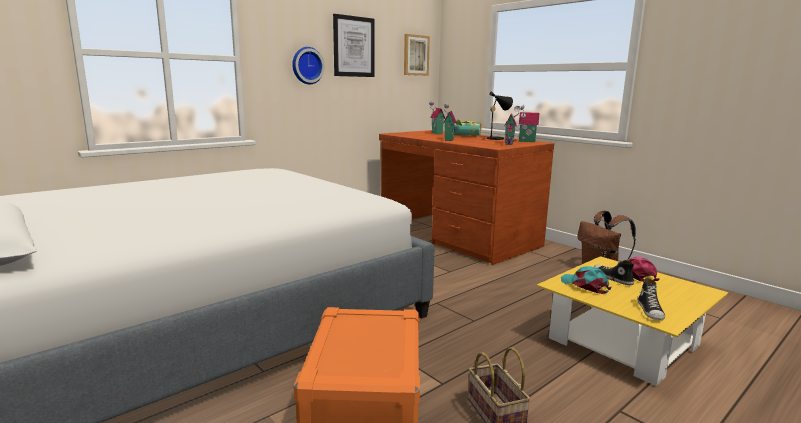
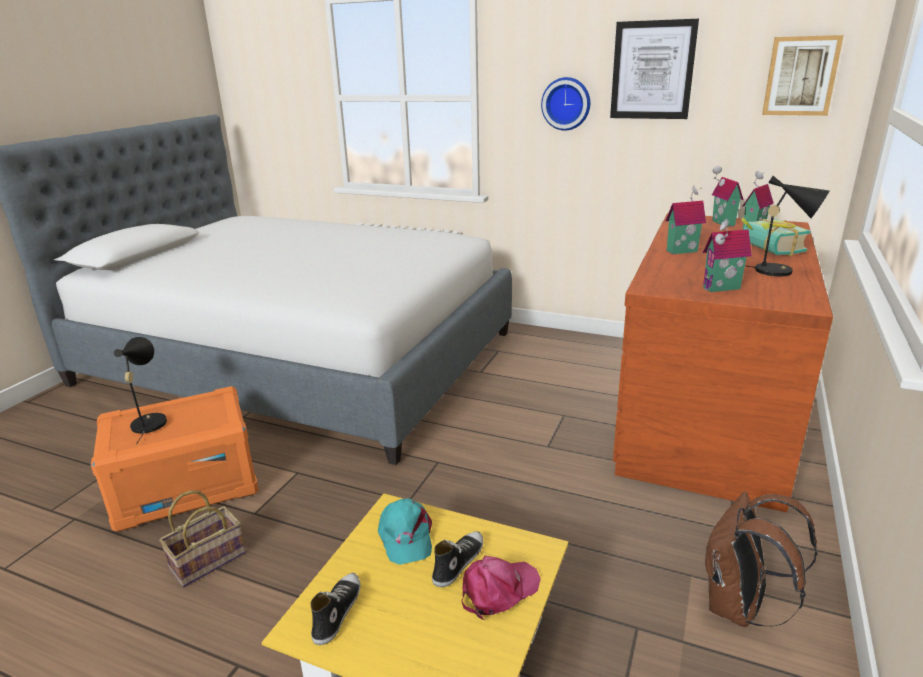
camera: 65 degrees right, 10 degrees up
toy house [518,105,539,142] -> toy house moved to [712,166,744,227]
turquoise cap [561,266,612,294] -> turquoise cap turned 135 degrees clockwise [378,498,432,565]
shoe [638,278,665,320] -> shoe turned 120 degrees clockwise [311,573,360,645]
none -> black table lamp [114,337,167,445]

